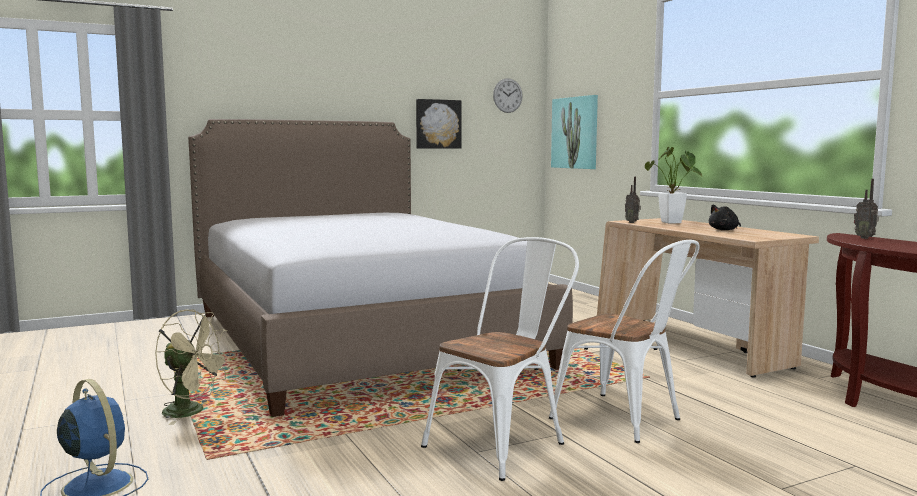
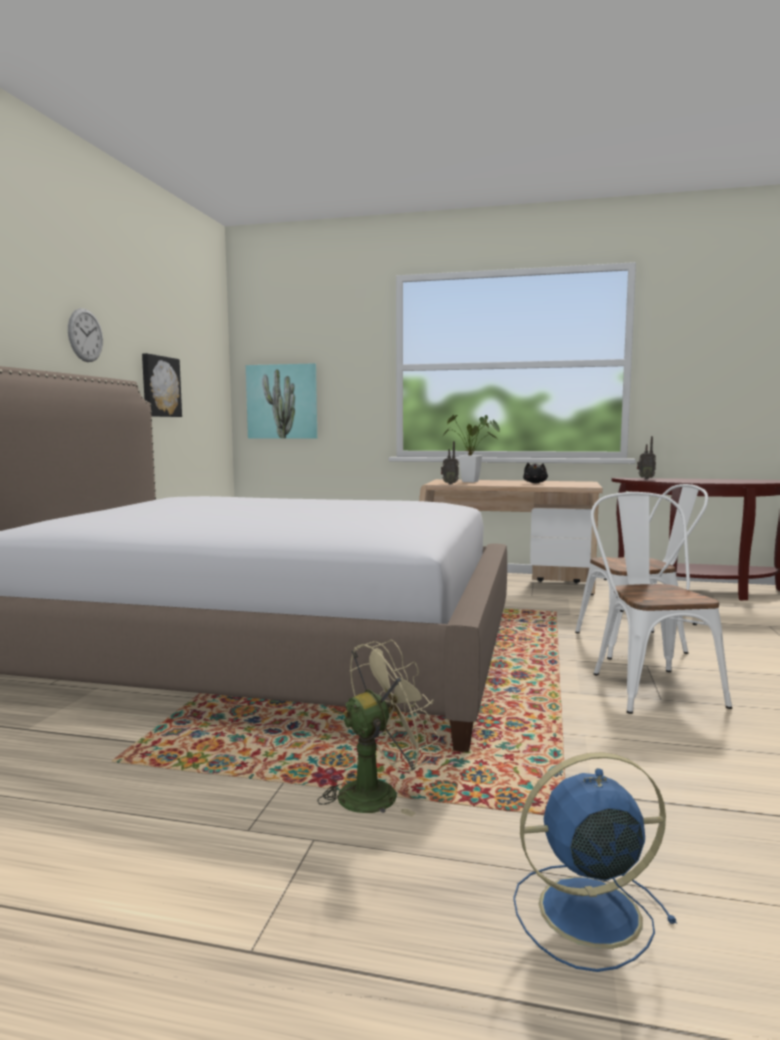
camera: 50 degrees left, 0 degrees up
wall clock [493,78,523,113] -> wall clock moved to [68,308,103,362]

